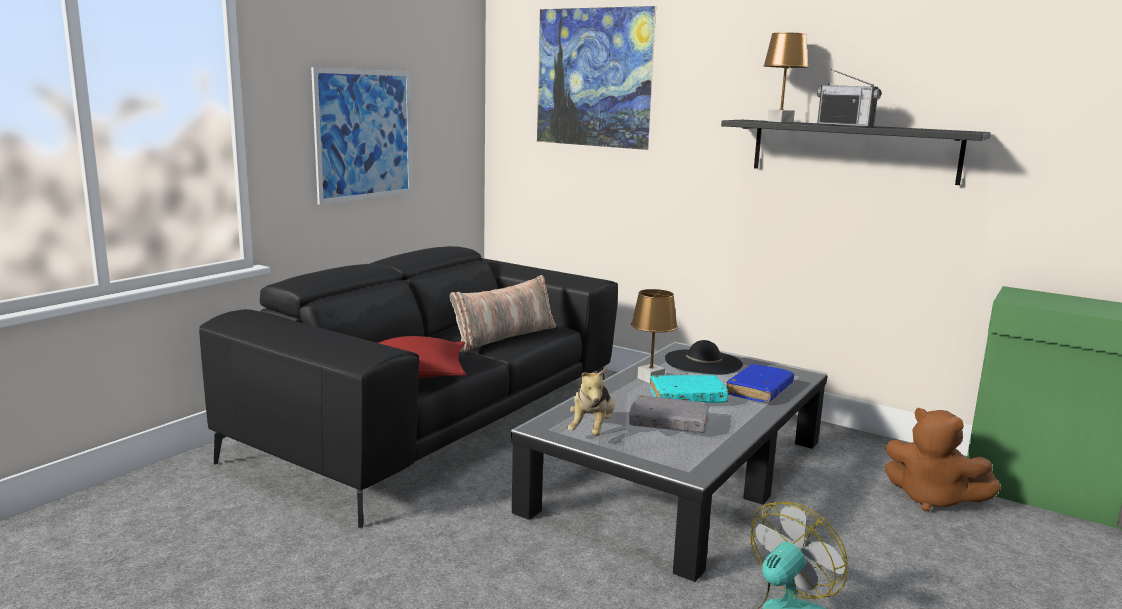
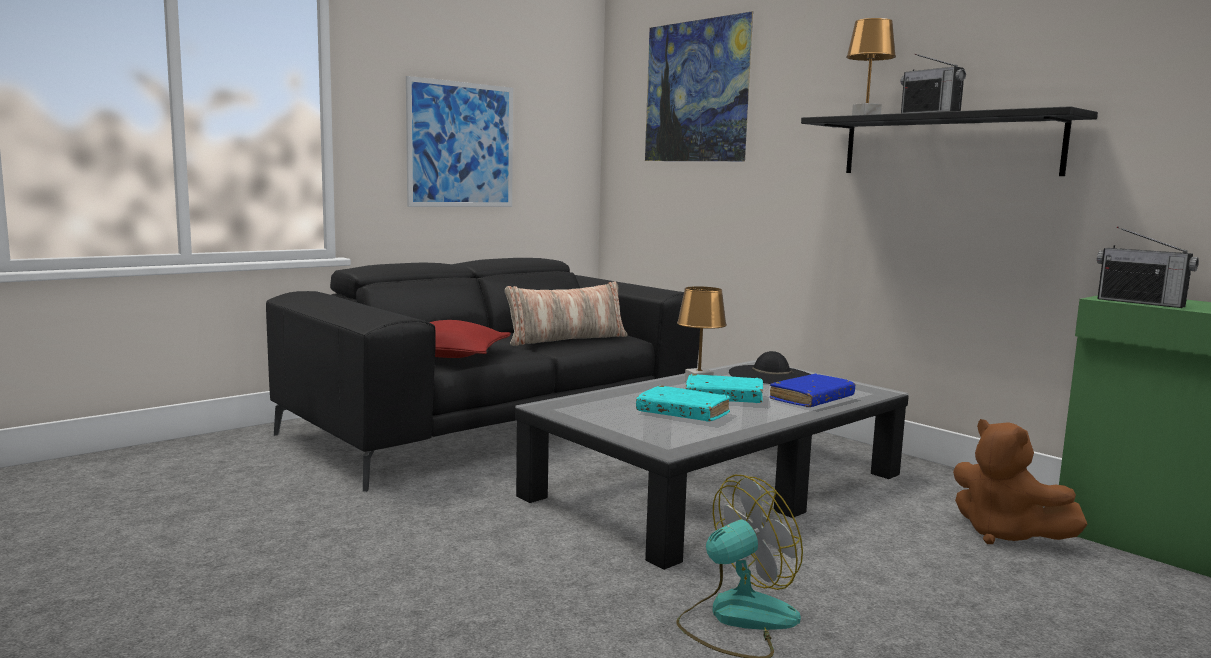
camera: 15 degrees right, 5 degrees down
plush toy [568,368,615,436] -> none
grey book [629,395,709,433] -> turquoise book [636,386,730,422]
none -> radio [1097,227,1199,308]

